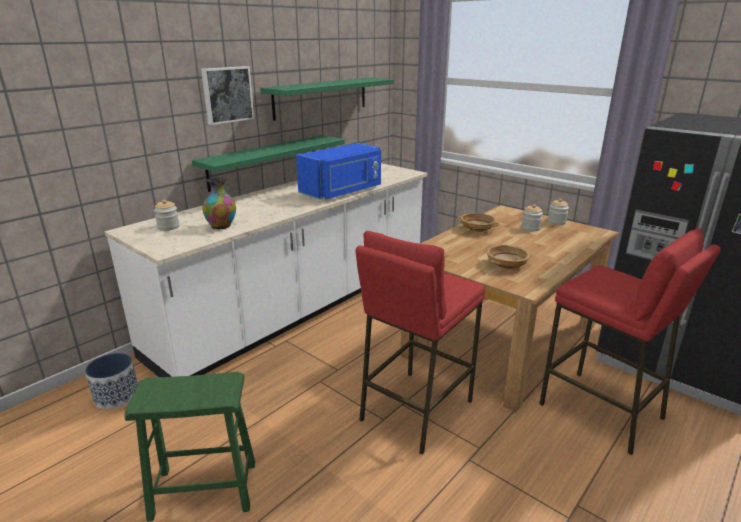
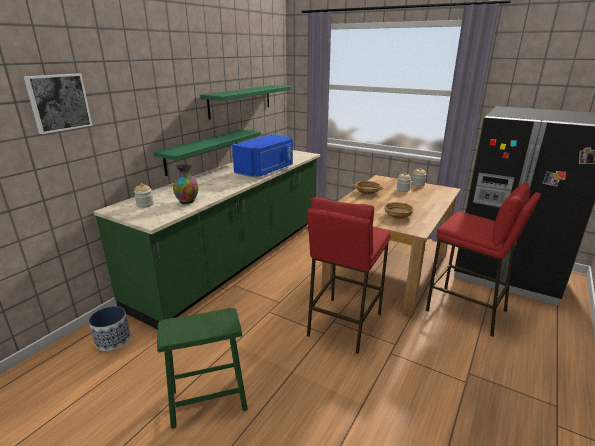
camera: 10 degrees left, 0 degrees up
white counter [105,163,427,377] -> green counter [94,150,320,330]
picture [201,66,254,125] -> picture moved to [24,73,93,134]

